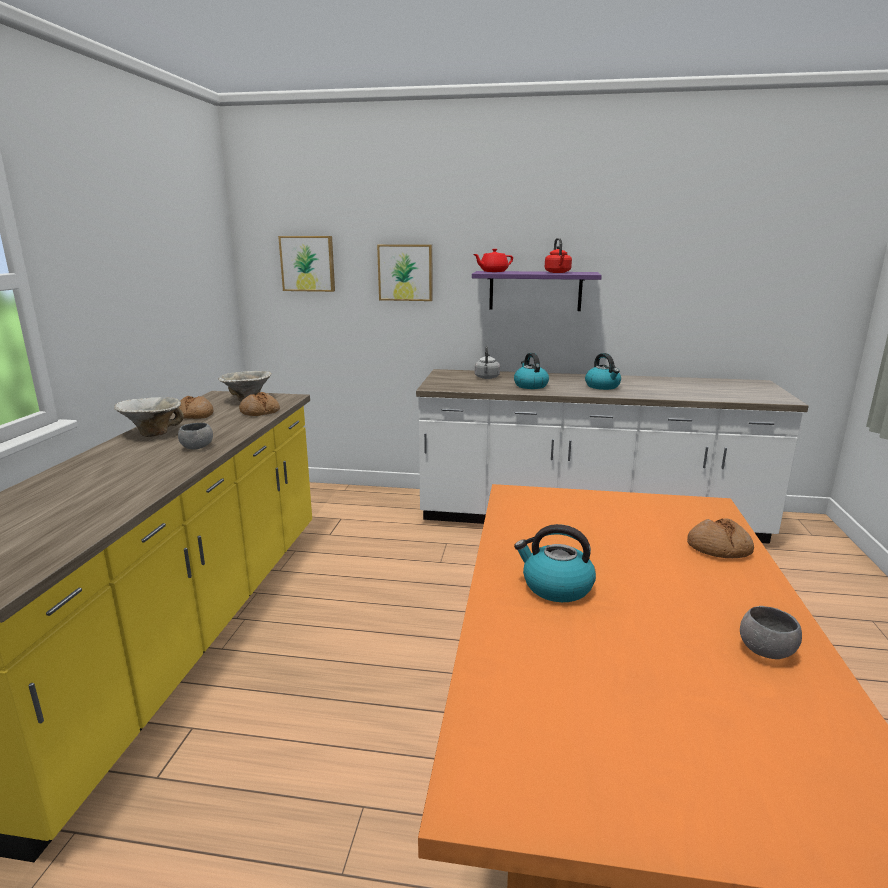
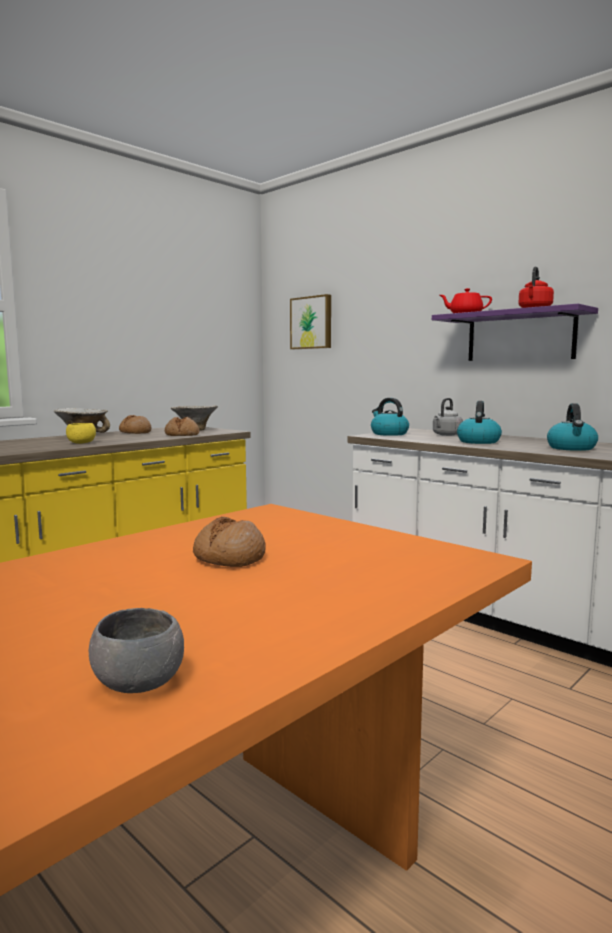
camera: 35 degrees right, 10 degrees down
grey bowl [178,423,213,449] -> yellow bowl [66,423,96,444]
picture [377,244,433,301] -> none
kettle [514,524,596,602] -> kettle moved to [371,398,409,436]
bread [687,518,754,558] -> bread moved to [193,517,266,567]

